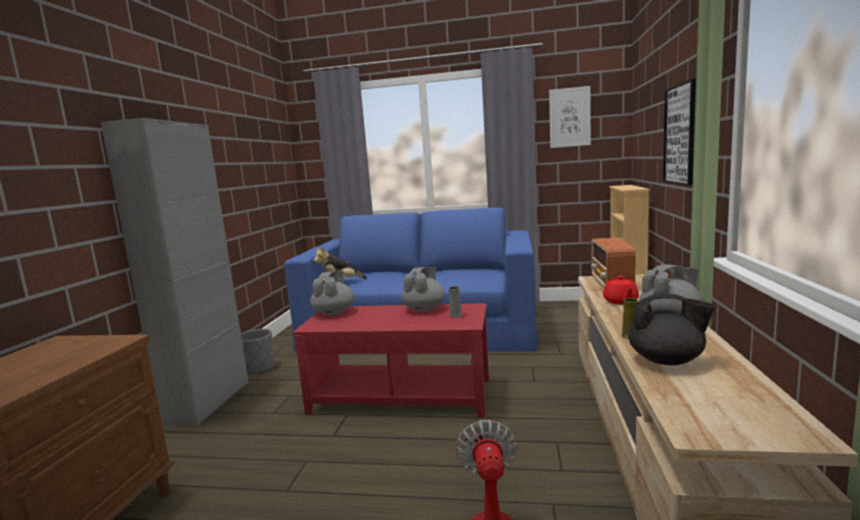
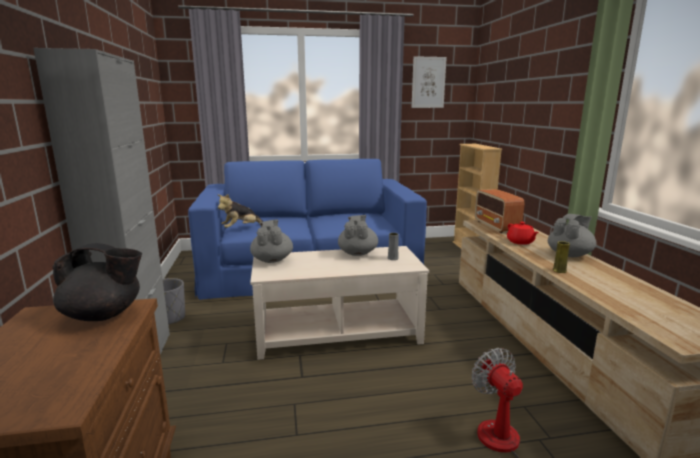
camera: 20 degrees left, 5 degrees up
red coffee table [292,303,489,418] -> beige coffee table [250,246,429,360]
black teapot [629,293,716,365] -> black teapot moved to [53,243,142,321]
picture [663,79,696,186] -> none

